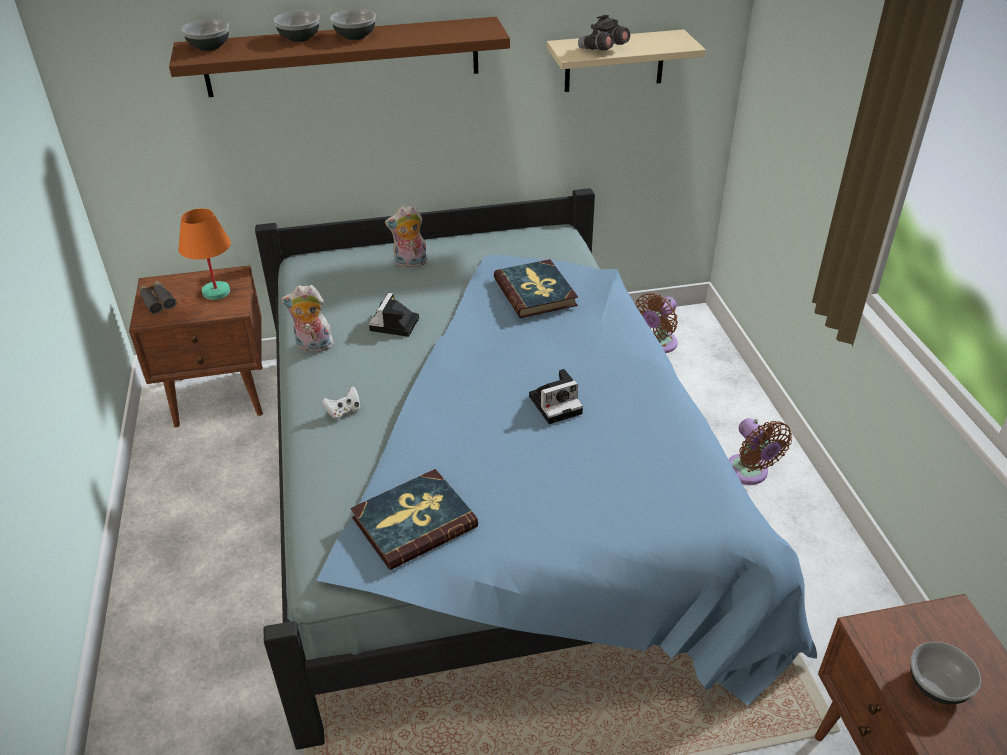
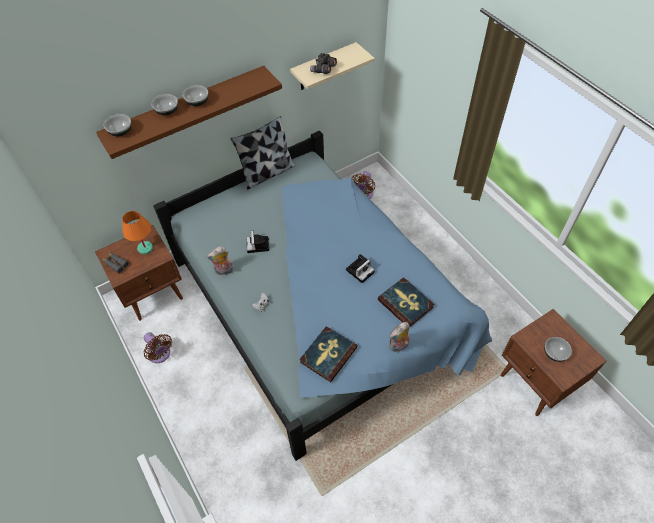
camera: 20 degrees left, 15 degrees up
plush toy [385,205,428,269] -> plush toy moved to [389,322,410,352]
book [494,259,578,318] -> book moved to [378,277,434,327]
brown fan [729,418,792,485] -> brown fan moved to [143,332,172,363]
none -> pillow [231,116,295,190]

